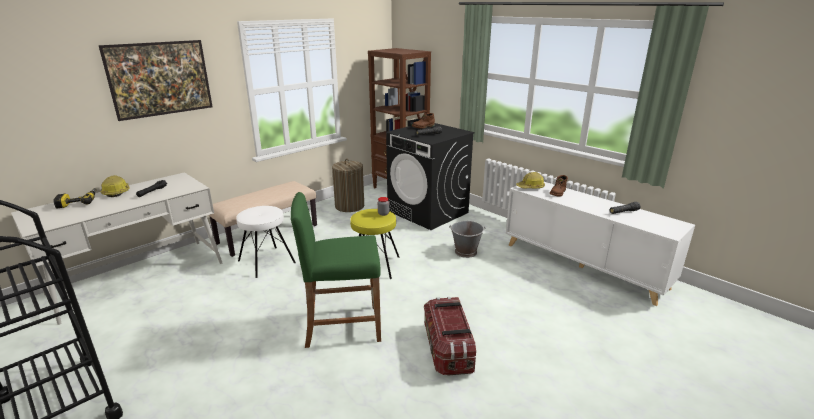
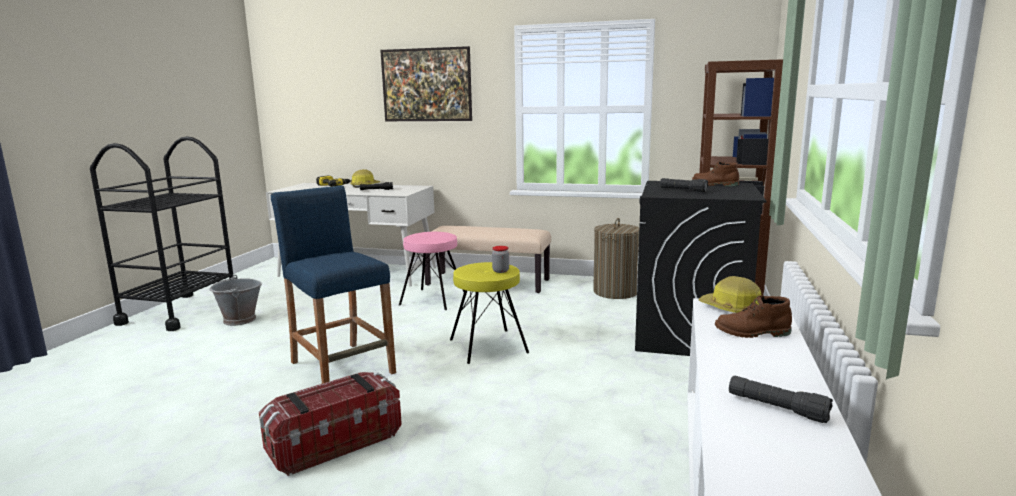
camera: 60 degrees right, 10 degrees down
white stool [236,206,296,278] -> pink stool [399,232,465,310]
green stool [291,192,381,348] -> blue stool [271,185,396,384]
grey bucket [449,221,486,258] -> grey bucket moved to [209,275,262,326]

